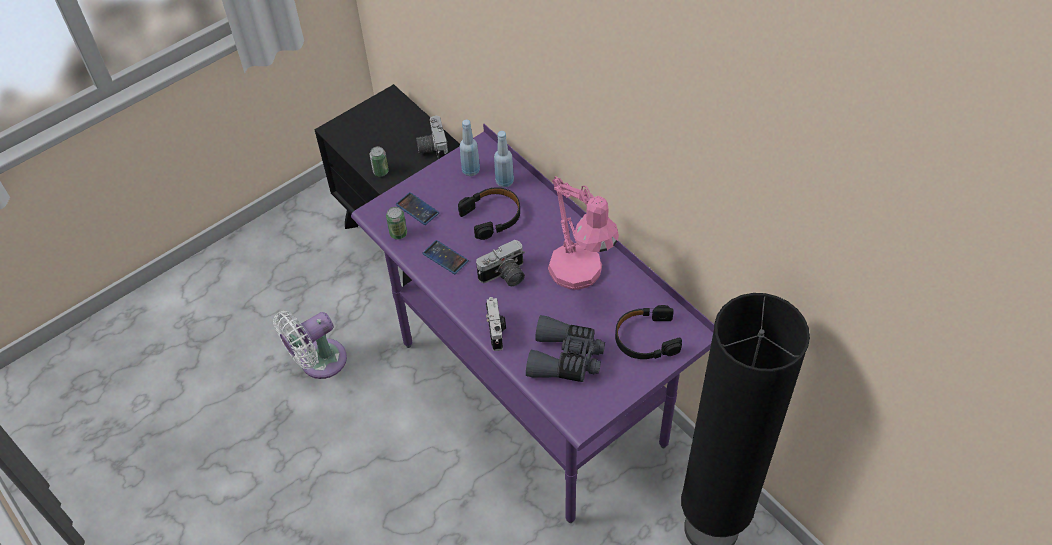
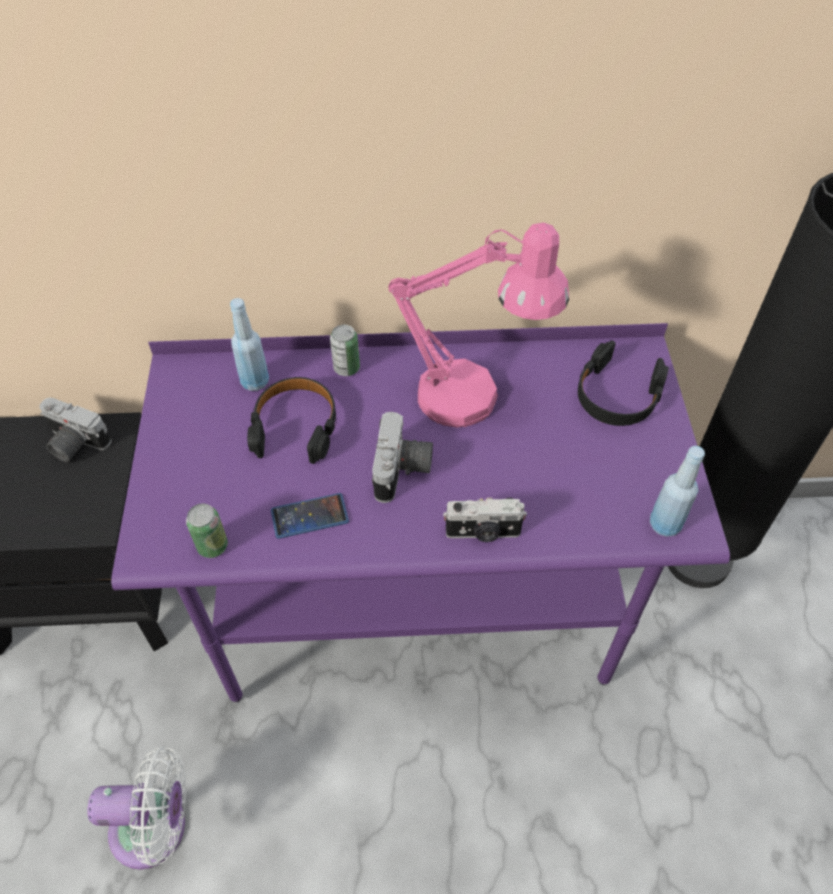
camera: 55 degrees left, 0 degrees up
white fan [273,311,347,379] -> white fan turned 90 degrees counterclockwise [87,747,186,870]
can [370,146,389,176] -> can moved to [330,325,360,376]
phone [396,192,439,225] -> none
blue bottle [460,120,480,176] -> blue bottle moved to [650,446,705,537]
camera [486,297,506,351] -> camera turned 150 degrees clockwise [443,497,527,542]
grey binoculars [526,315,605,382] -> none

